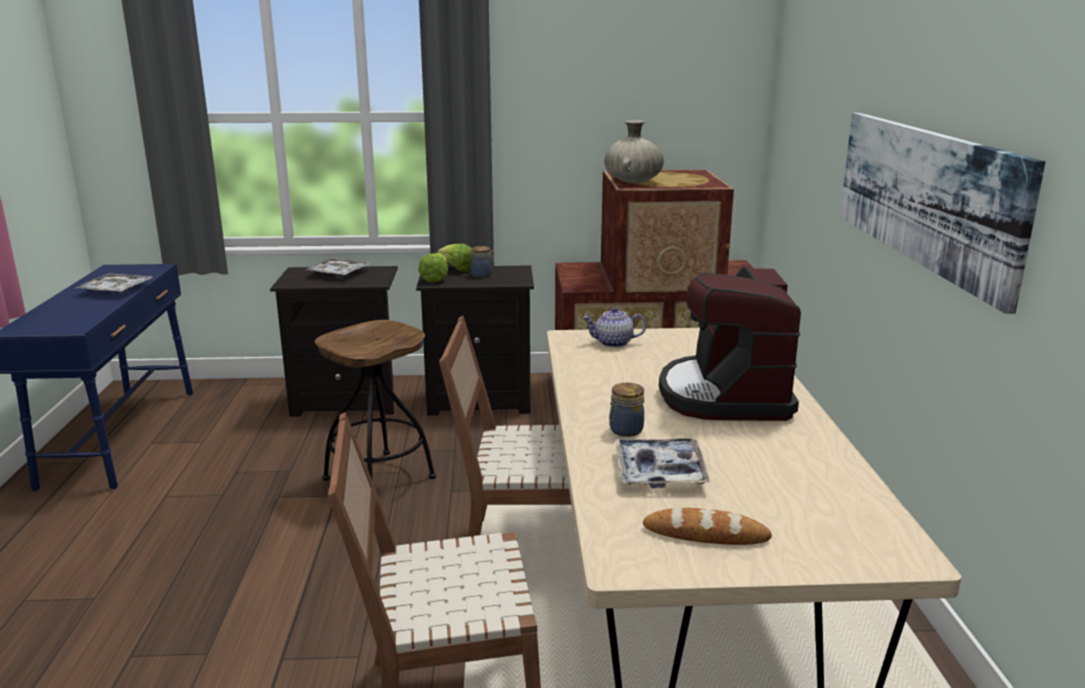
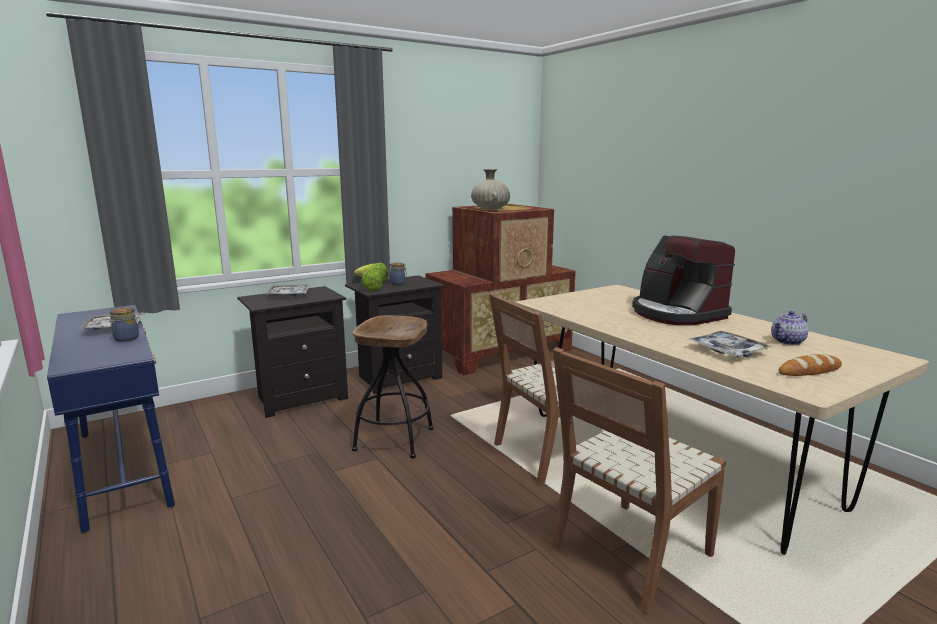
camera: 30 degrees left, 5 degrees down
teapot [583,307,646,348] -> teapot moved to [771,311,809,345]
jar [609,383,644,437] -> jar moved to [109,307,139,342]
picture [840,113,1046,314] -> none

